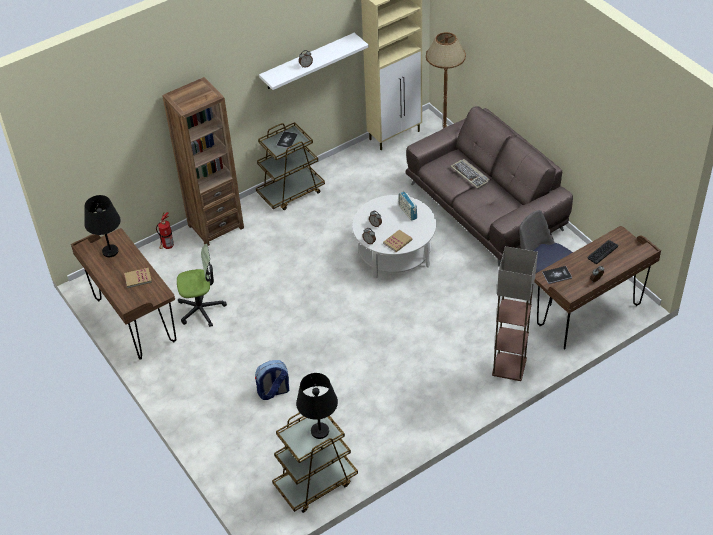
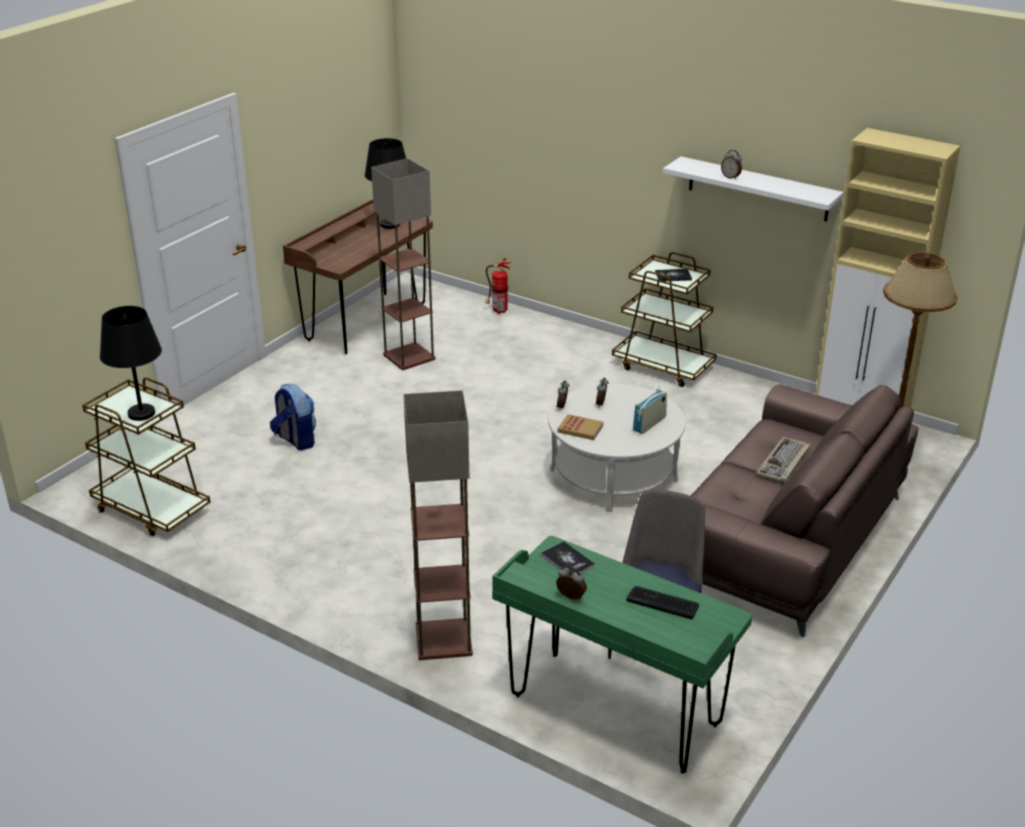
camera: 65 degrees right, 15 degrees down
book [124,268,152,288] -> none
brown bookcase [162,77,244,246] -> none
office chair [177,244,227,327] -> floor lamp [371,158,435,370]
brown desk [534,226,661,350] -> green desk [492,536,752,774]

